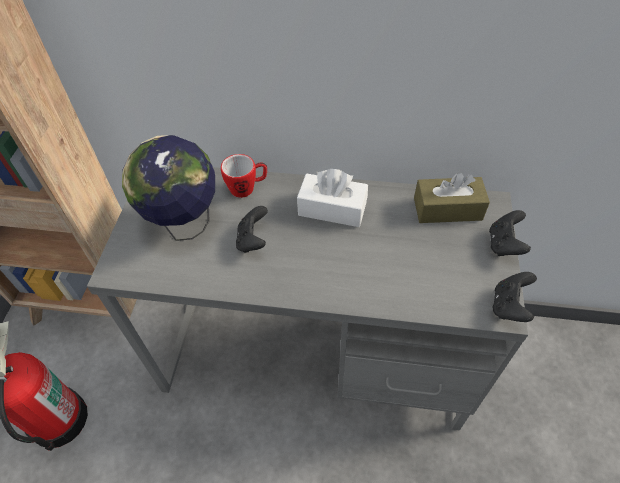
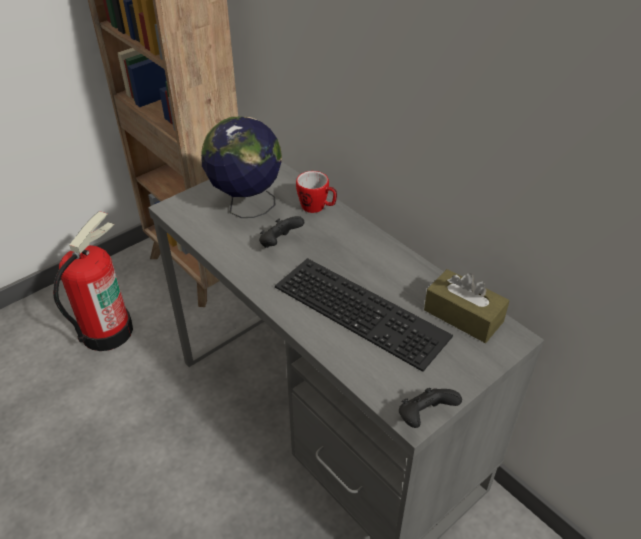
camera: 40 degrees right, 10 degrees down
white tissue box [297,169,368,227] -> none
black game controller [489,210,531,256] -> none
none -> keyboard [275,258,453,372]

